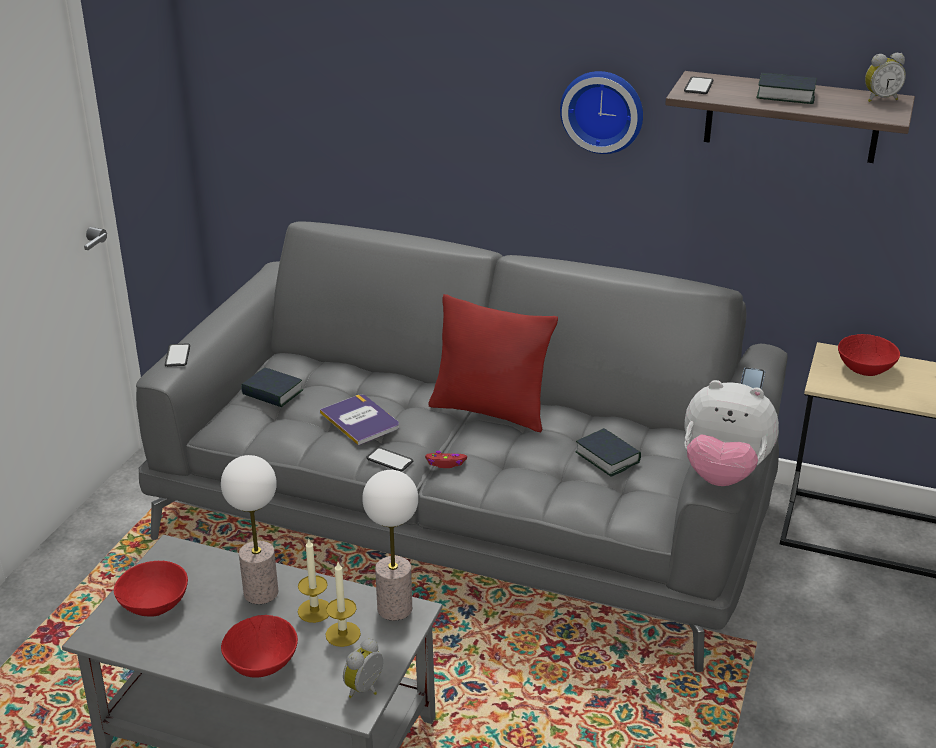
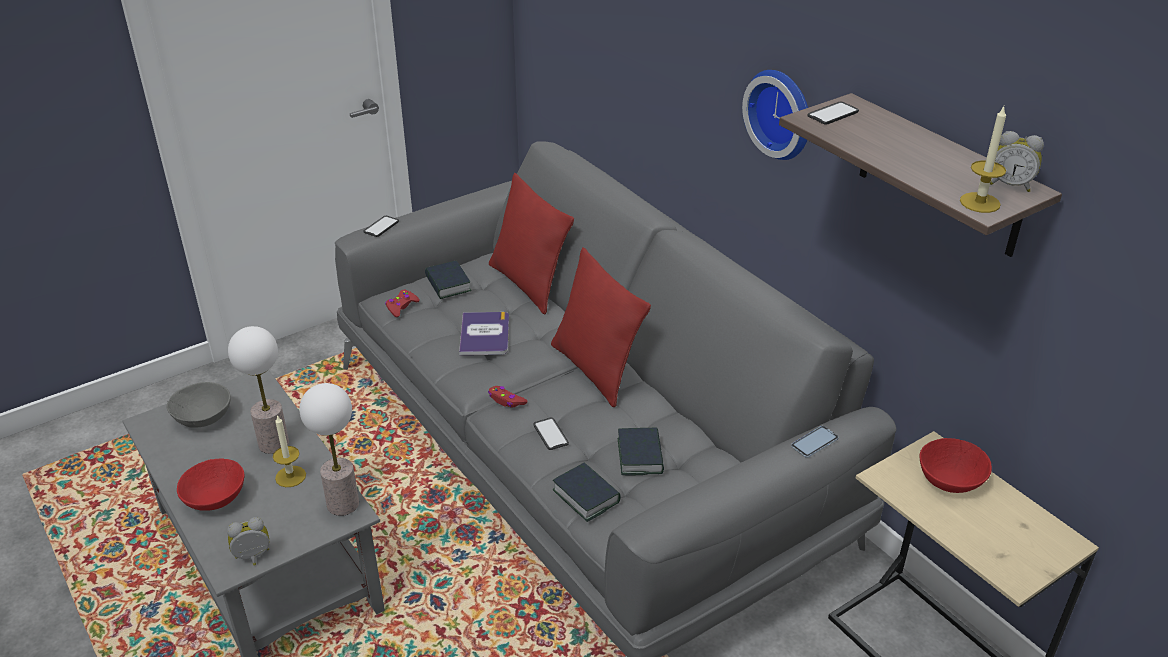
camera: 35 degrees right, 5 degrees up
red bowl [114,561,188,616] -> grey bowl [167,382,231,428]
candle [326,562,361,647] -> candle moved to [960,107,1006,213]
phone [366,447,413,472] -> phone moved to [533,418,569,450]
plush toy [685,380,779,486] -> none
book [756,73,817,104] -> book moved to [553,462,621,522]
none -> red game controller [385,290,420,317]
none -> red pillow [489,173,574,314]

